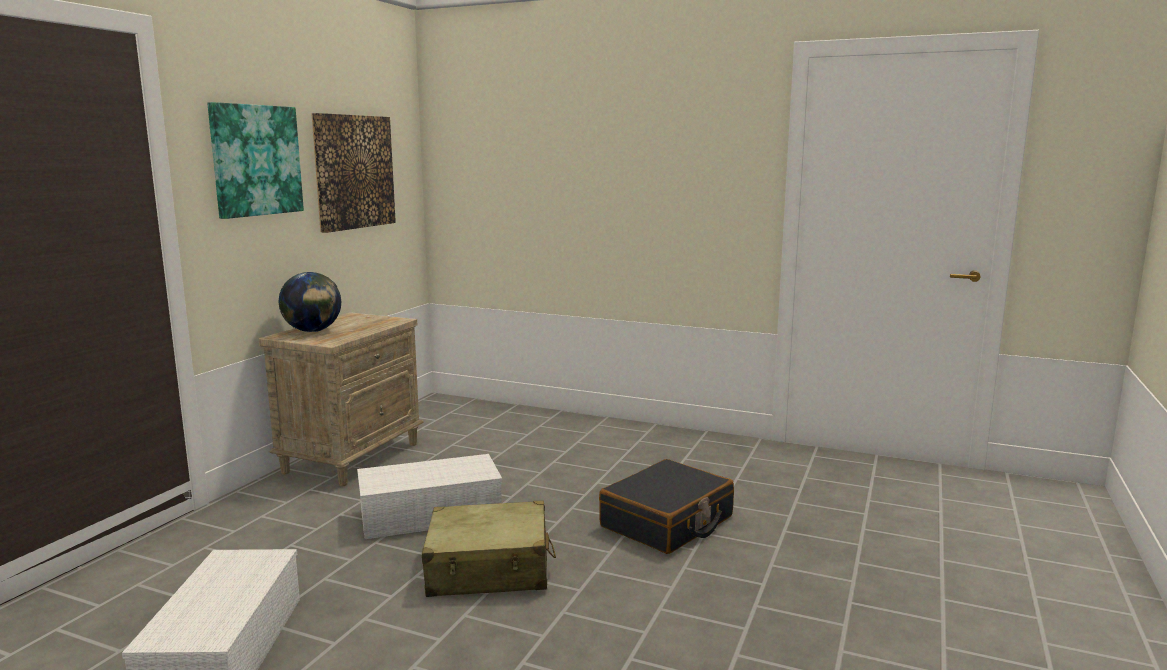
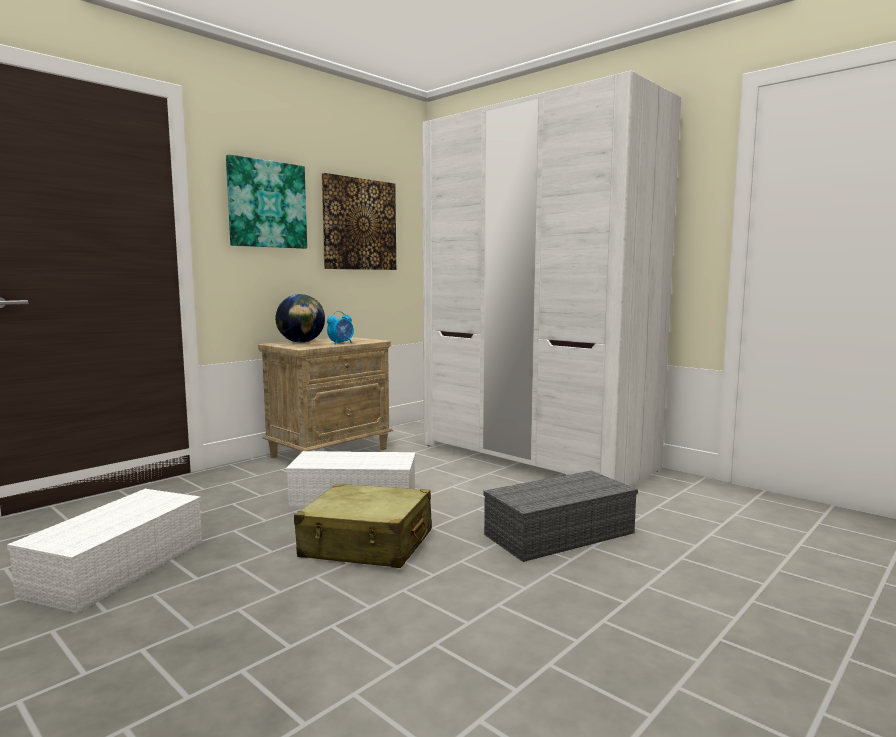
camera: 20 degrees right, 5 degrees down
black suitcase [599,459,734,554] -> grey storage box [483,471,638,562]
none -> alarm clock [327,311,354,345]
none -> white wardrobe [422,71,681,486]

